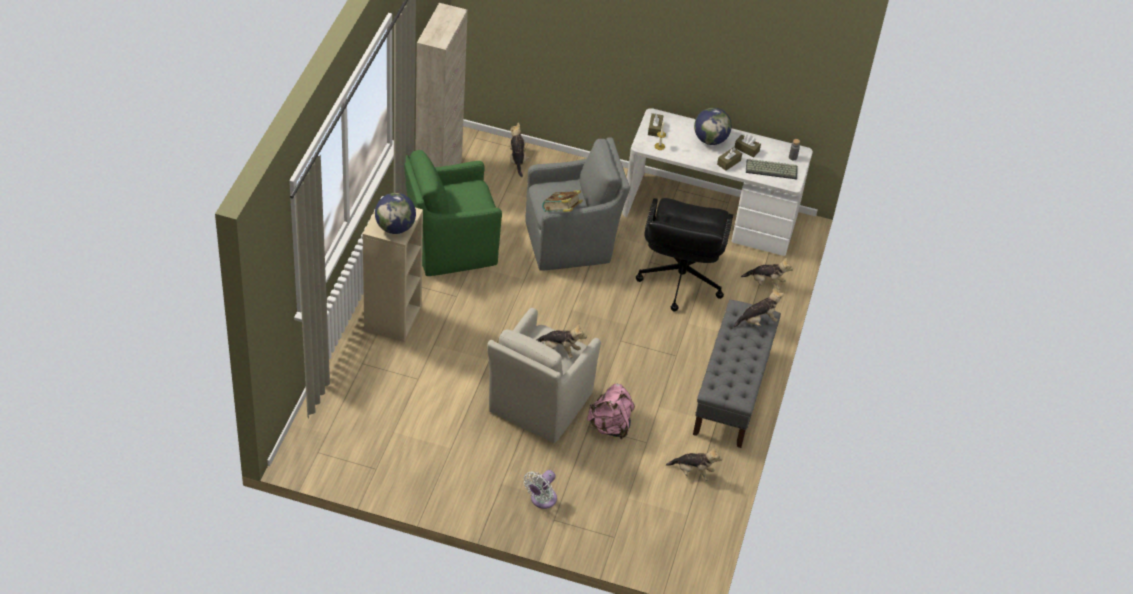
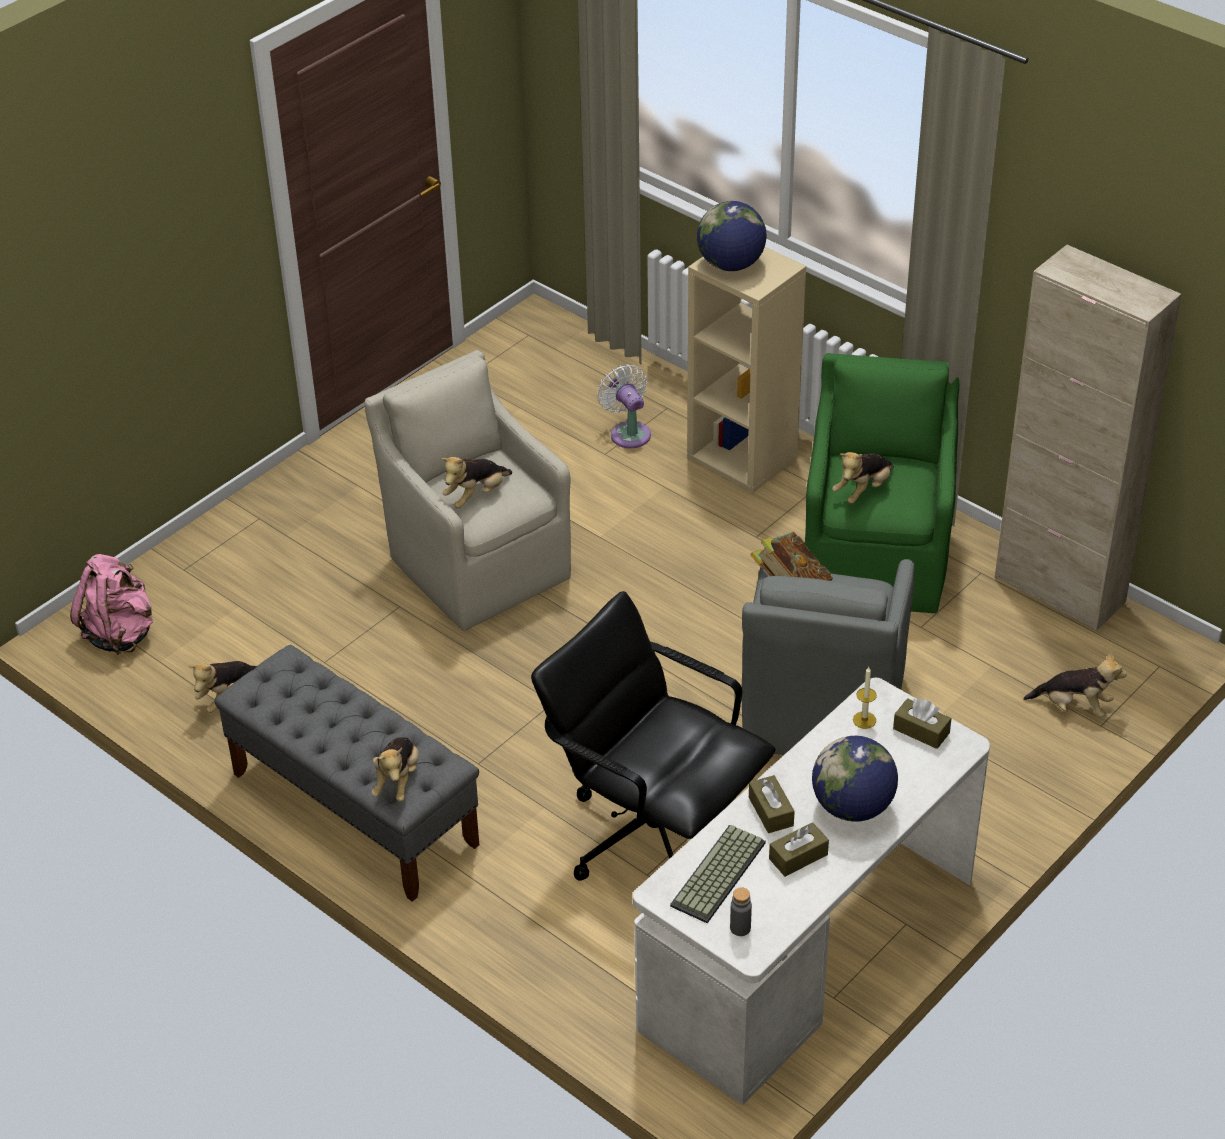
camera: 120 degrees right, 5 degrees down
white fan [523,470,557,509] -> white fan moved to [597,364,651,448]
pink backpack [587,384,635,439] -> pink backpack moved to [70,554,153,655]
plush toy [741,257,793,290] -> plush toy moved to [832,452,894,504]

